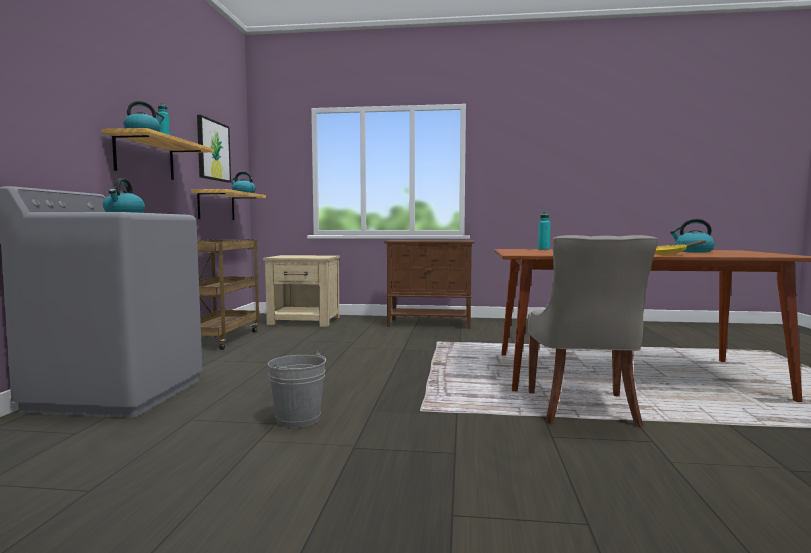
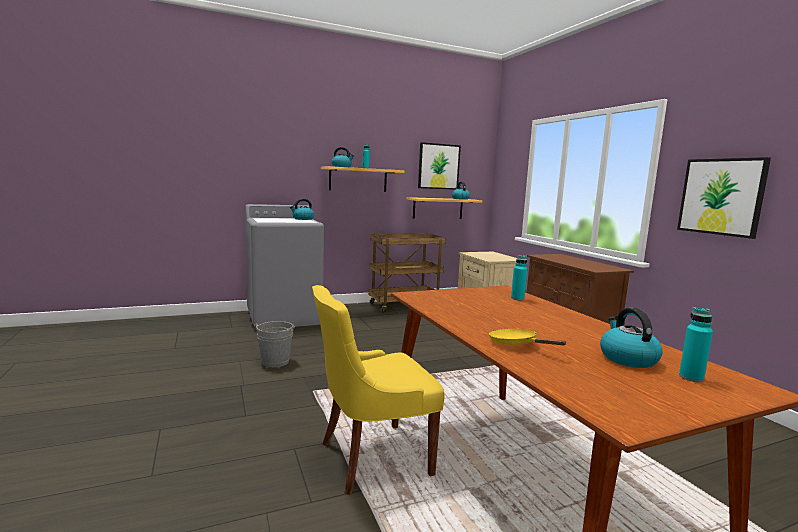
camera: 60 degrees right, 5 degrees up
grey chair [528,235,658,427] -> yellow chair [312,285,445,495]
none -> picture [677,157,771,239]
none -> turquoise bottle [679,307,713,382]

